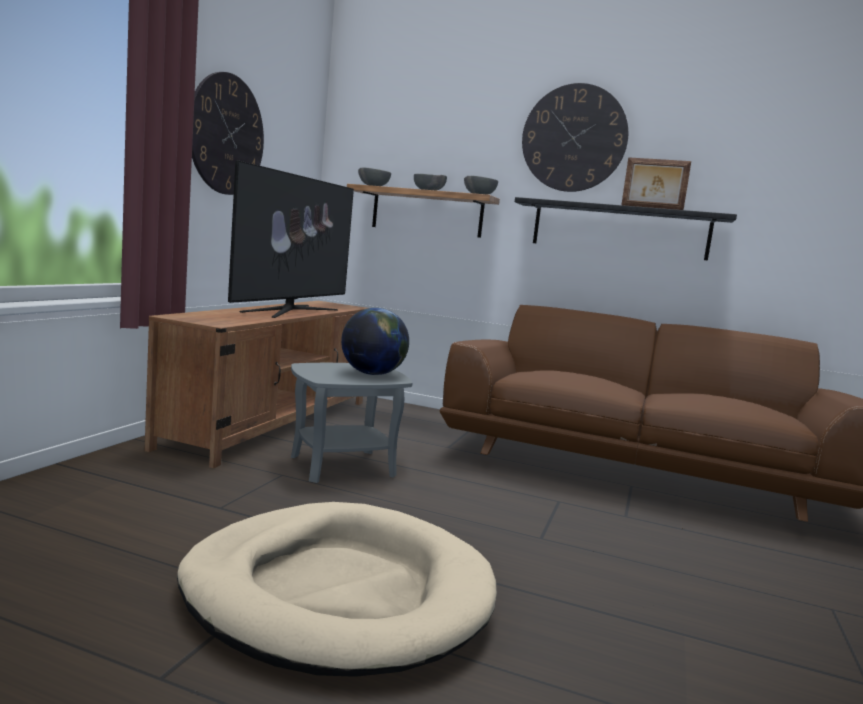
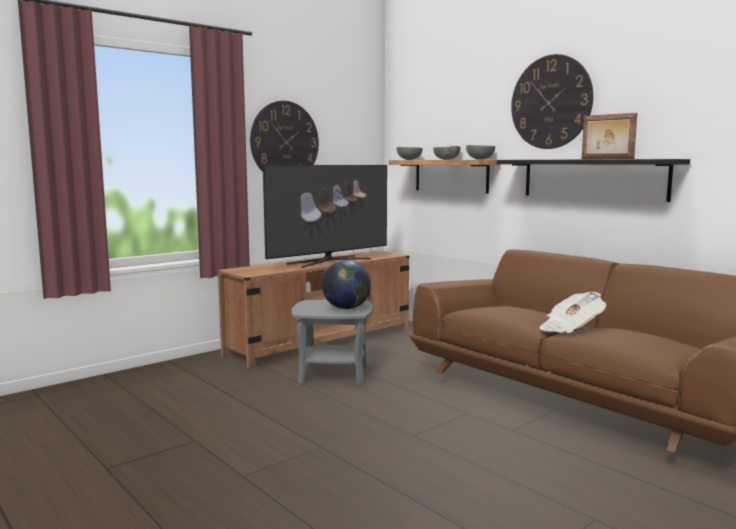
camera: 30 degrees right, 0 degrees up
beige dog bed [177,502,497,677] -> none
none -> newspaper [539,292,606,333]

